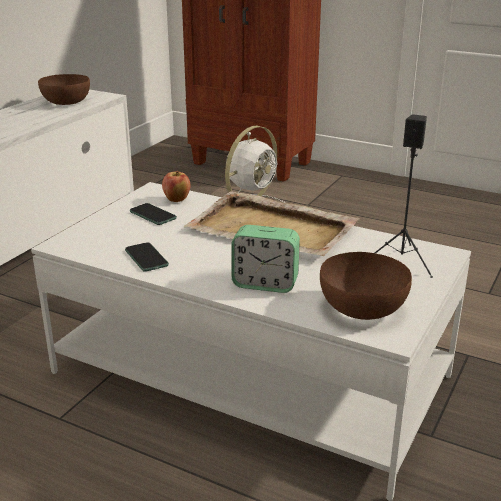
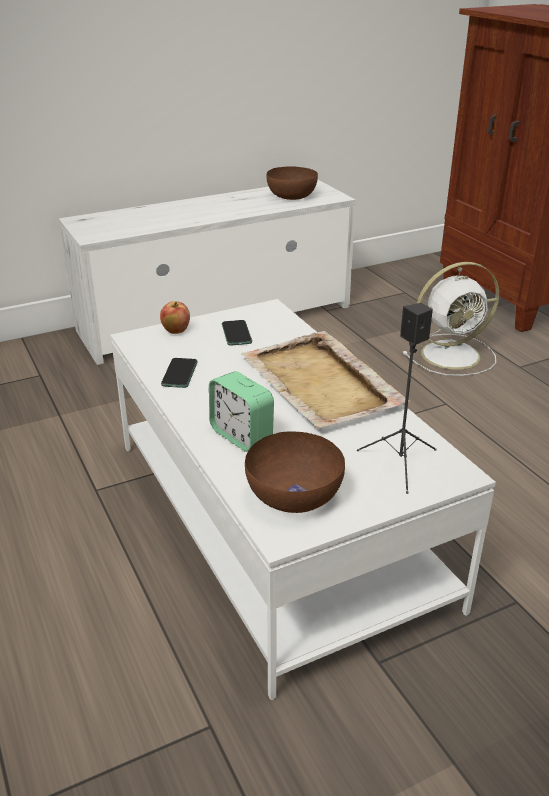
camera: 35 degrees right, 5 degrees up
apple [162,171,190,202] -> apple moved to [160,301,190,334]

